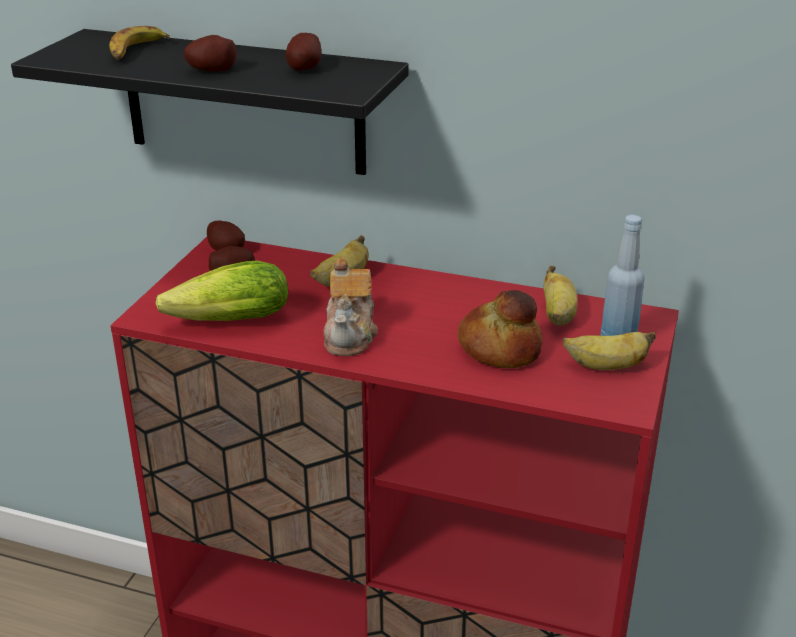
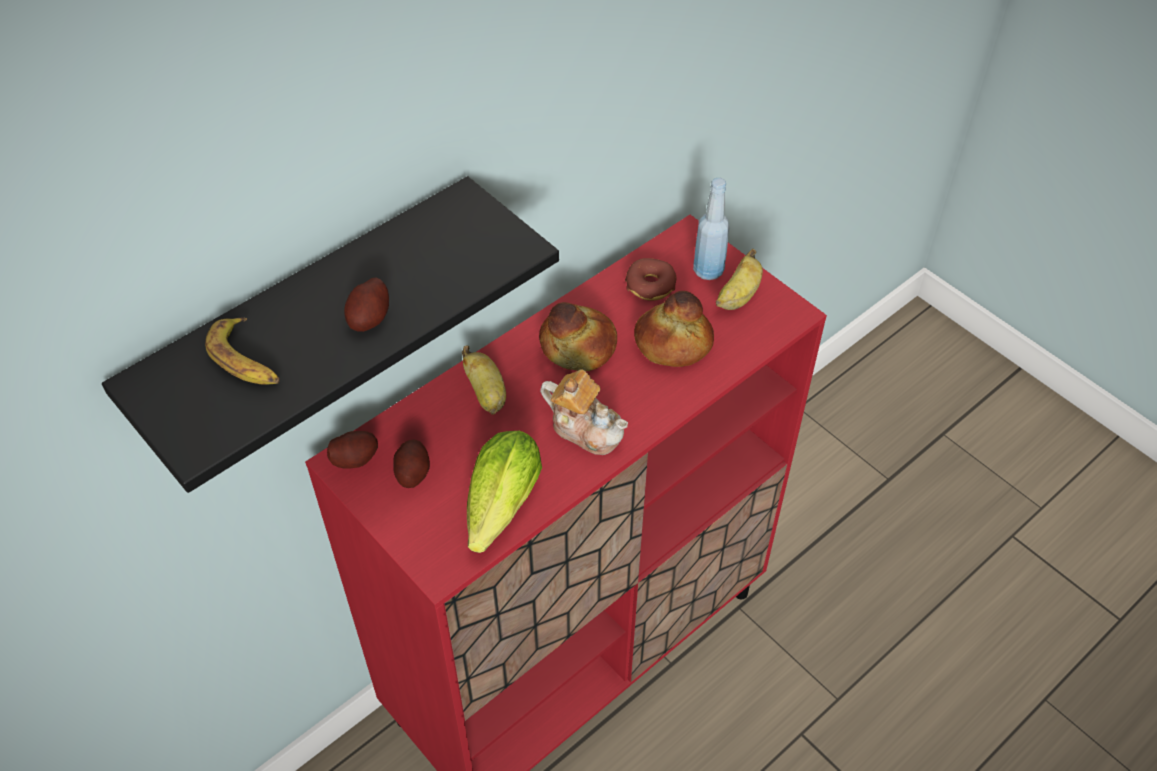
camera: 60 degrees left, 20 degrees up
potato [286,33,321,71] -> none
banana [544,266,577,326] -> donut [625,258,676,301]
none -> bread [539,302,617,371]

